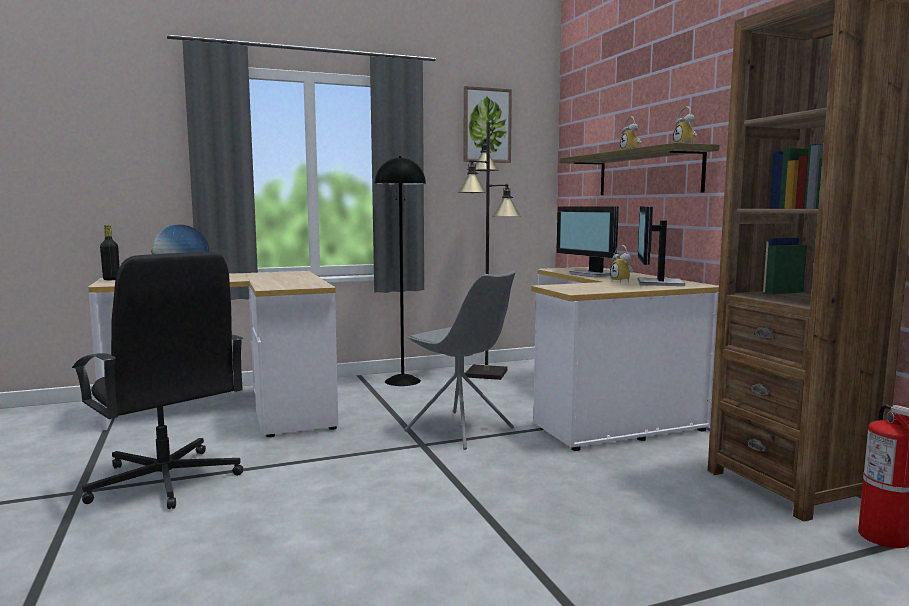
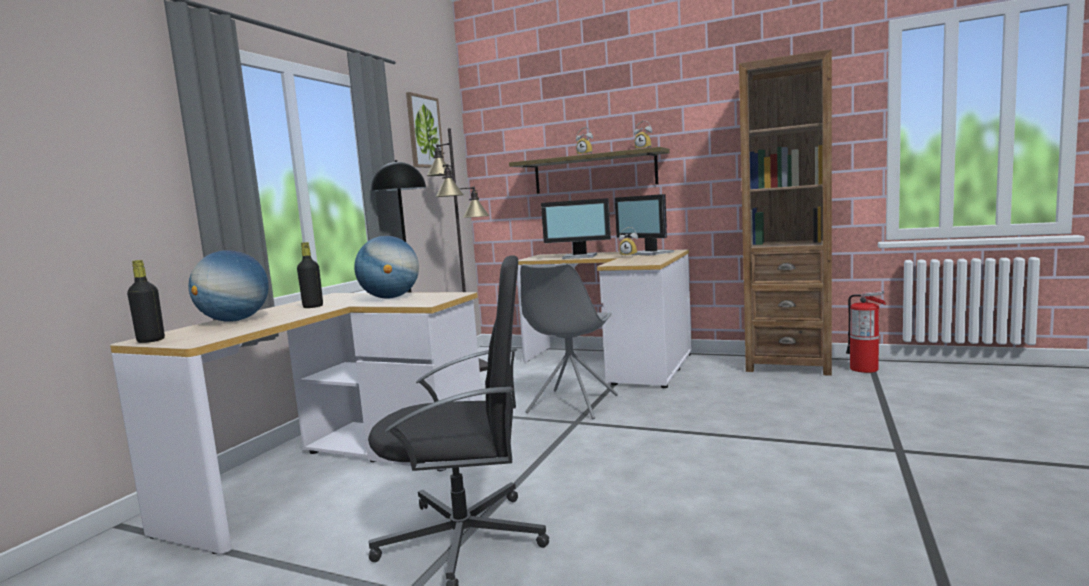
camera: 45 degrees left, 0 degrees up
grey chair [404,270,516,450] -> grey chair turned 120 degrees clockwise [520,263,618,419]
none -> black bottle [297,242,323,308]
none -> globe [354,236,419,299]

